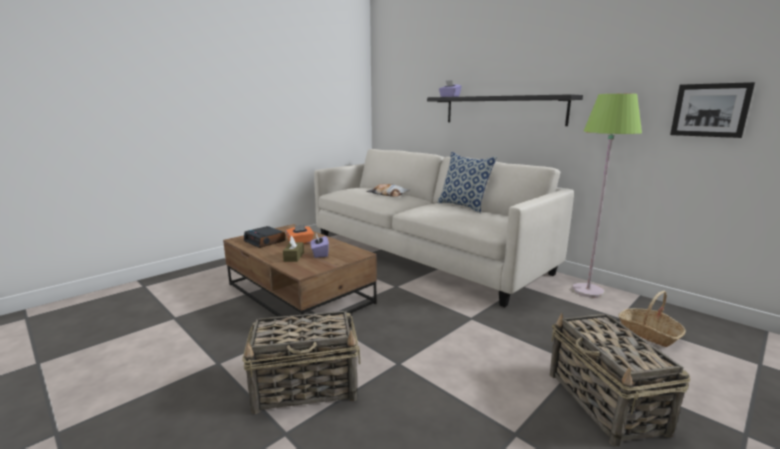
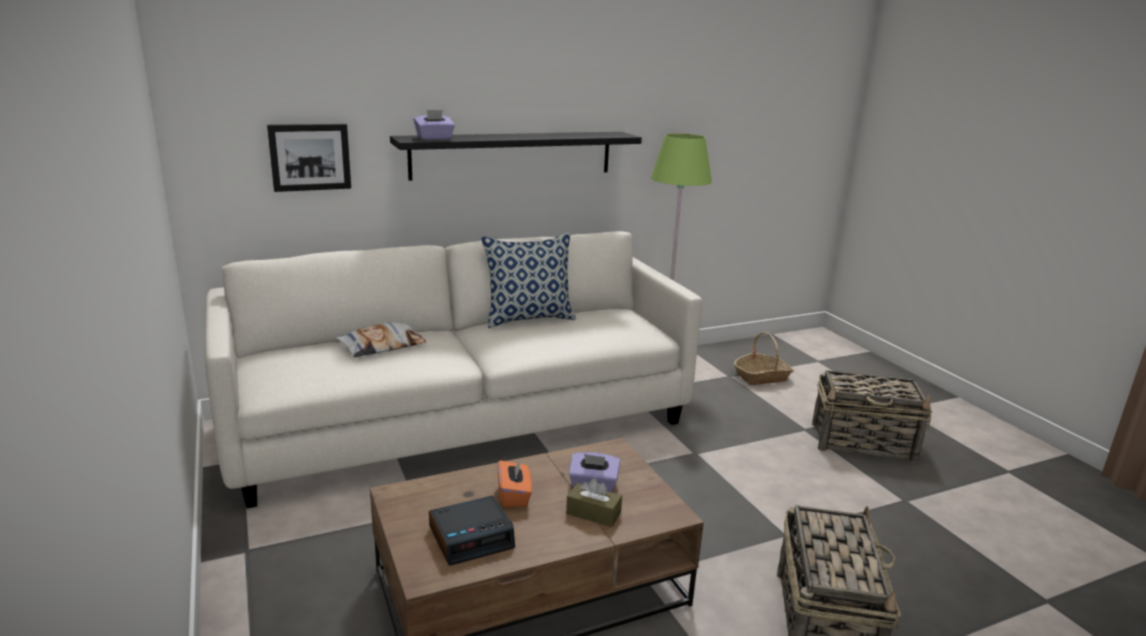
camera: 70 degrees left, 5 degrees up
picture [670,82,755,138] -> picture moved to [267,124,351,192]

